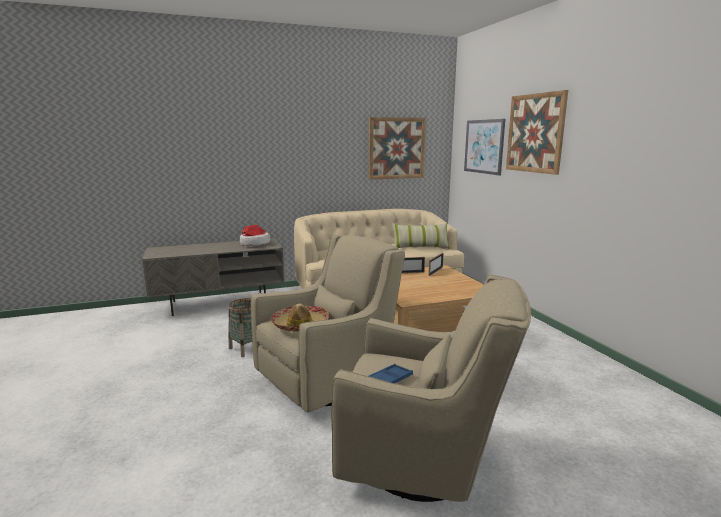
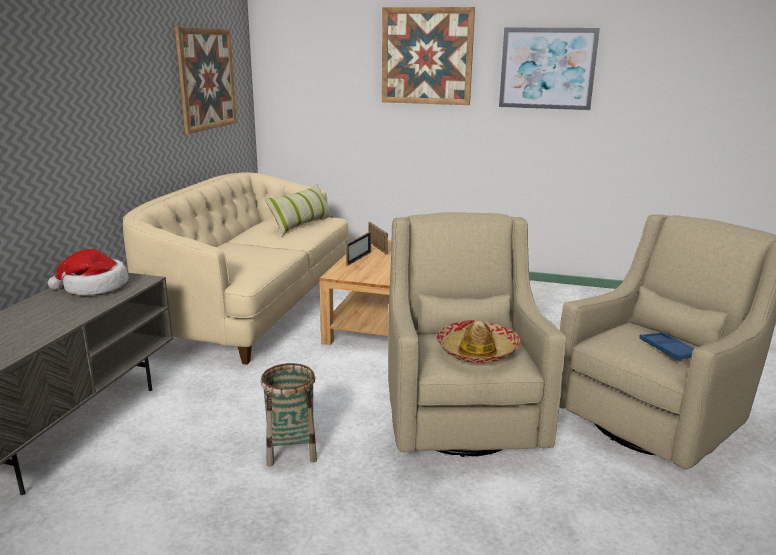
camera: 55 degrees left, 5 degrees up
picture [464,119,505,175] -> picture moved to [499,28,600,110]

